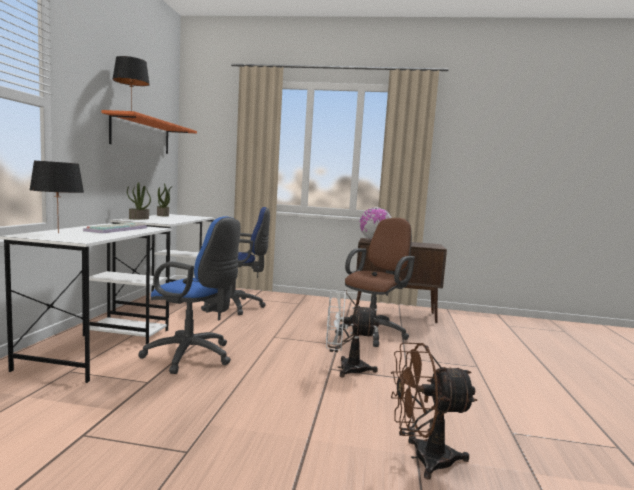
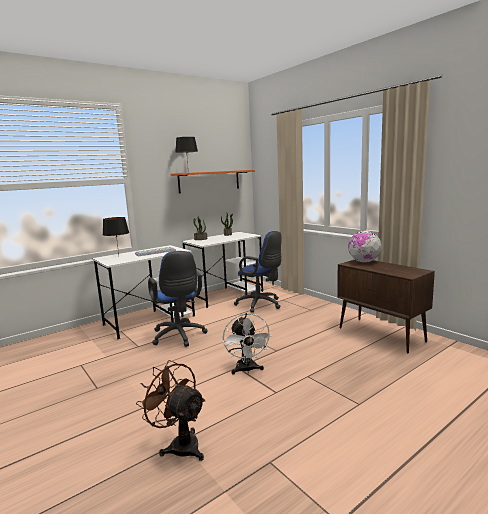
camera: 45 degrees right, 5 degrees up
white fan [326,289,379,377] -> white fan turned 150 degrees counterclockwise [223,313,272,375]
brown office chair [335,218,415,347] -> none

